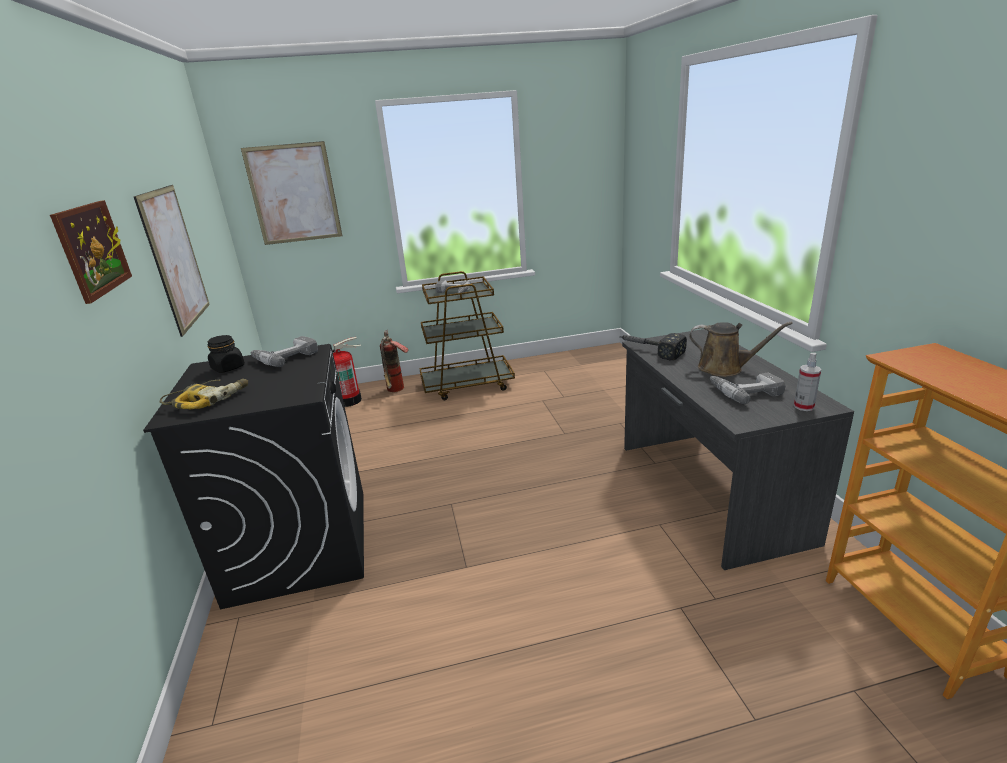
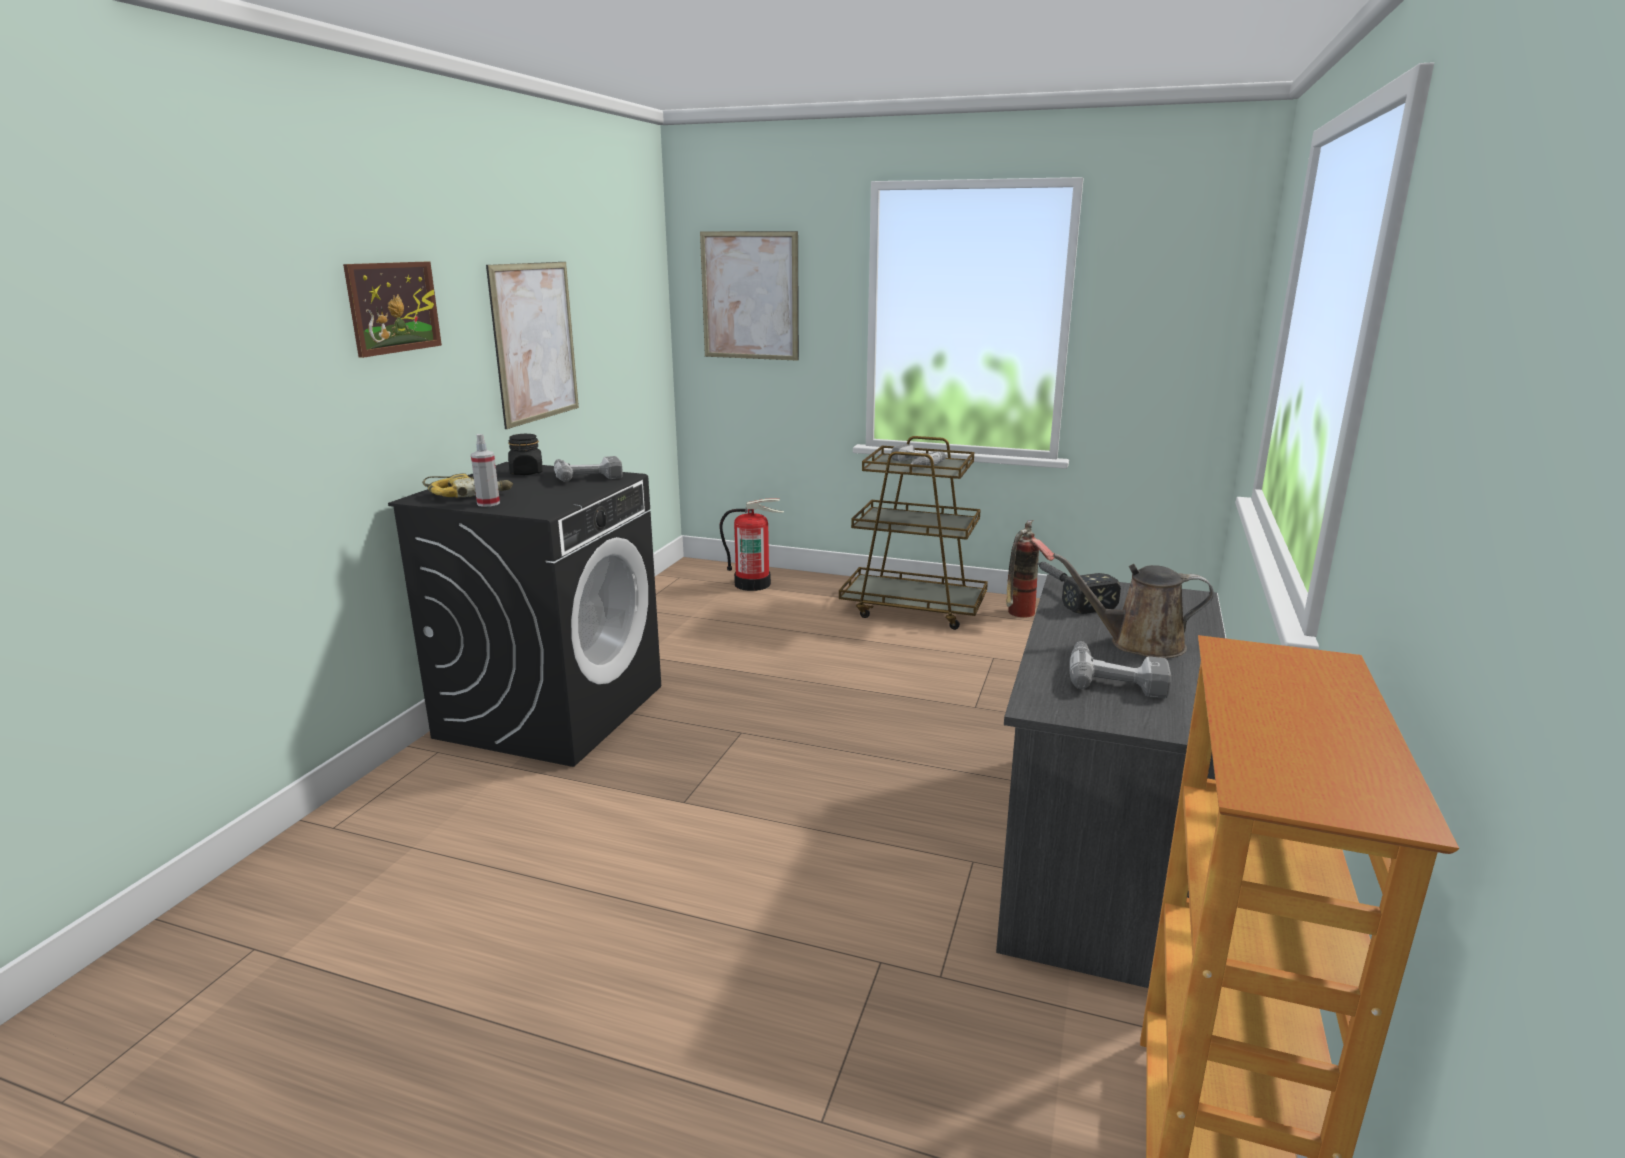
camera: 30 degrees right, 5 degrees down
fire extinguisher [380,330,408,392] -> fire extinguisher moved to [1006,520,1055,617]
brown watering can [689,322,792,377] -> brown watering can turned 135 degrees clockwise [1053,553,1214,658]
spray bottle [794,353,821,411] -> spray bottle moved to [471,434,500,507]

